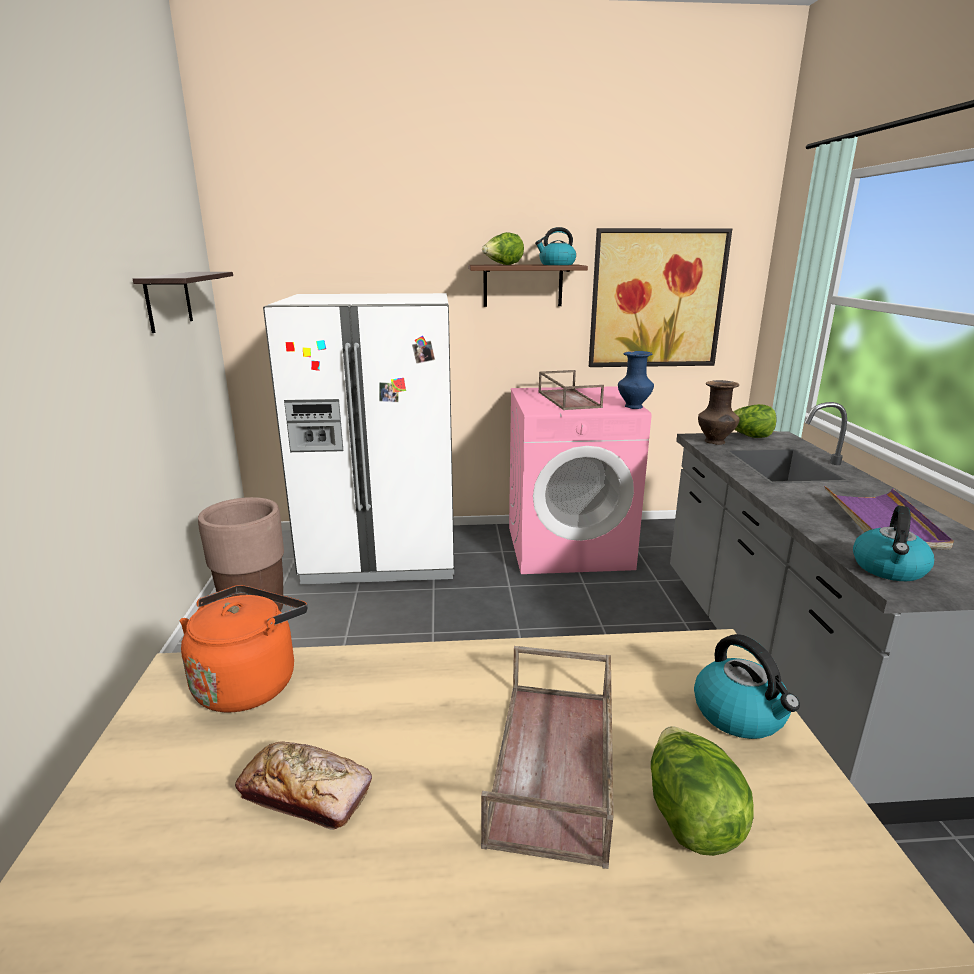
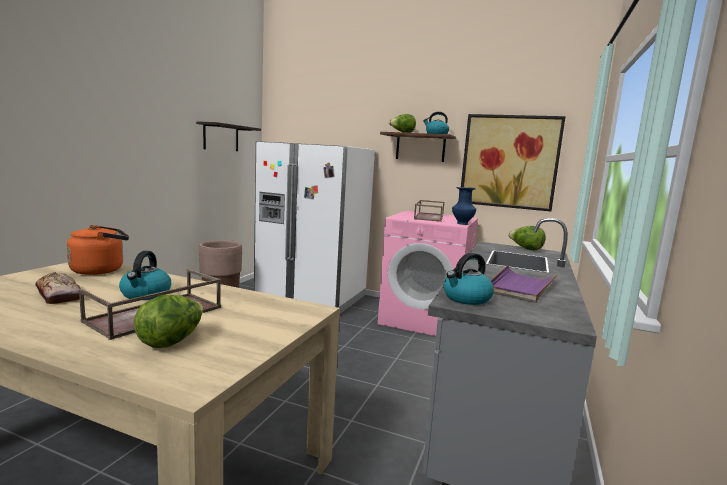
camera: 25 degrees right, 10 degrees down
kettle [694,634,800,739] -> kettle moved to [119,251,171,300]
brown vase [698,380,740,445] -> none

